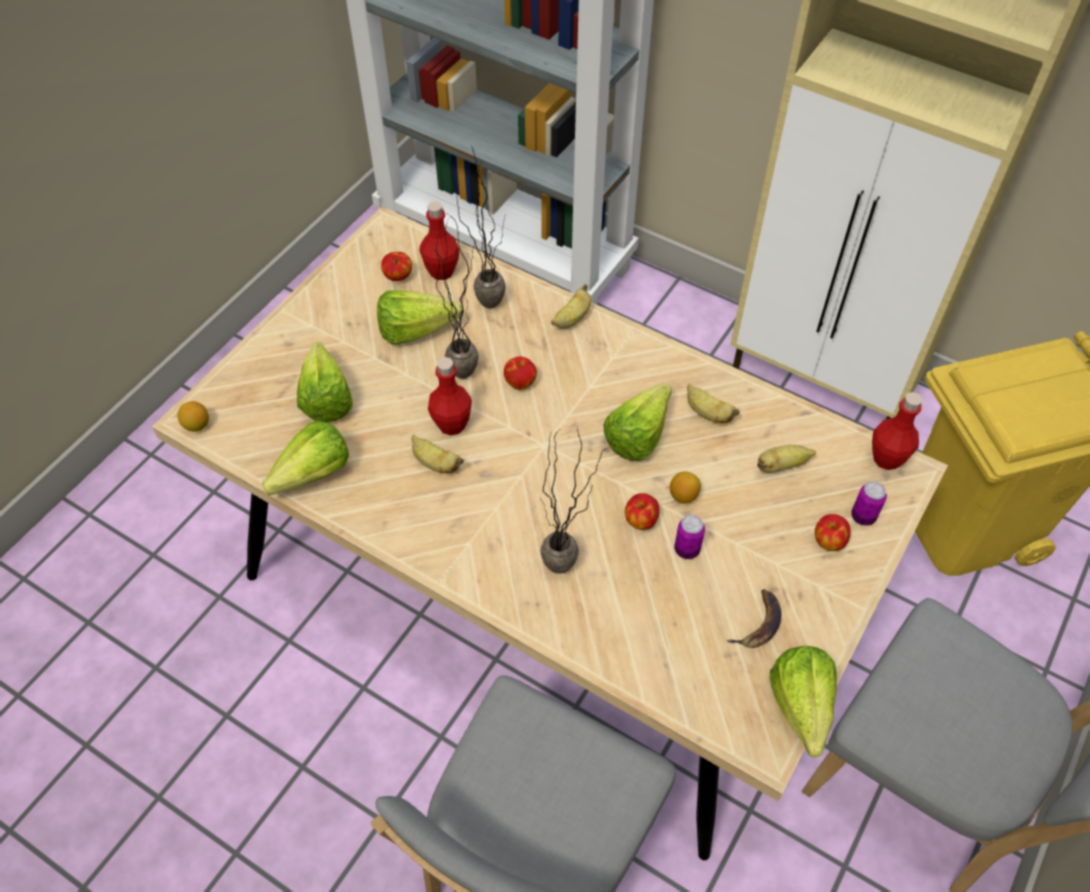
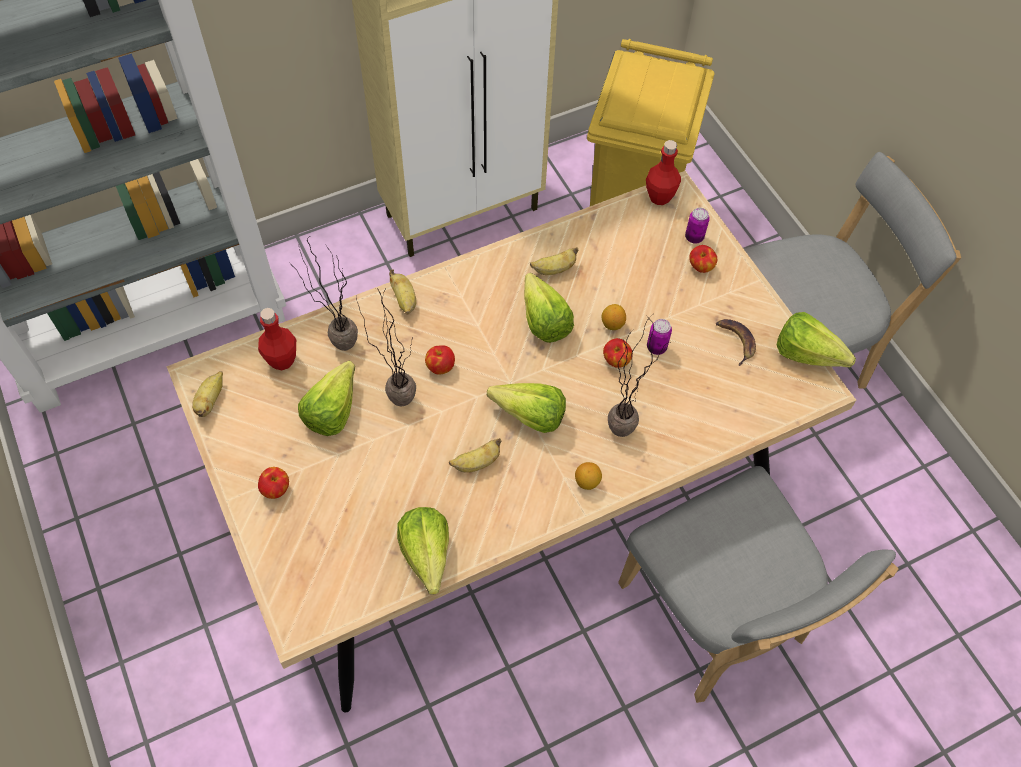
camera: 60 degrees left, 5 degrees up
lemon [177,401,209,432] -> lemon moved to [575,462,602,490]
lettuce [297,342,353,422] -> lettuce moved to [487,383,566,433]
apple [381,252,412,281] -> apple moved to [258,467,289,499]
red bottle [428,357,472,435] -> none
banana [757,445,816,473] -> banana moved to [192,371,223,417]

